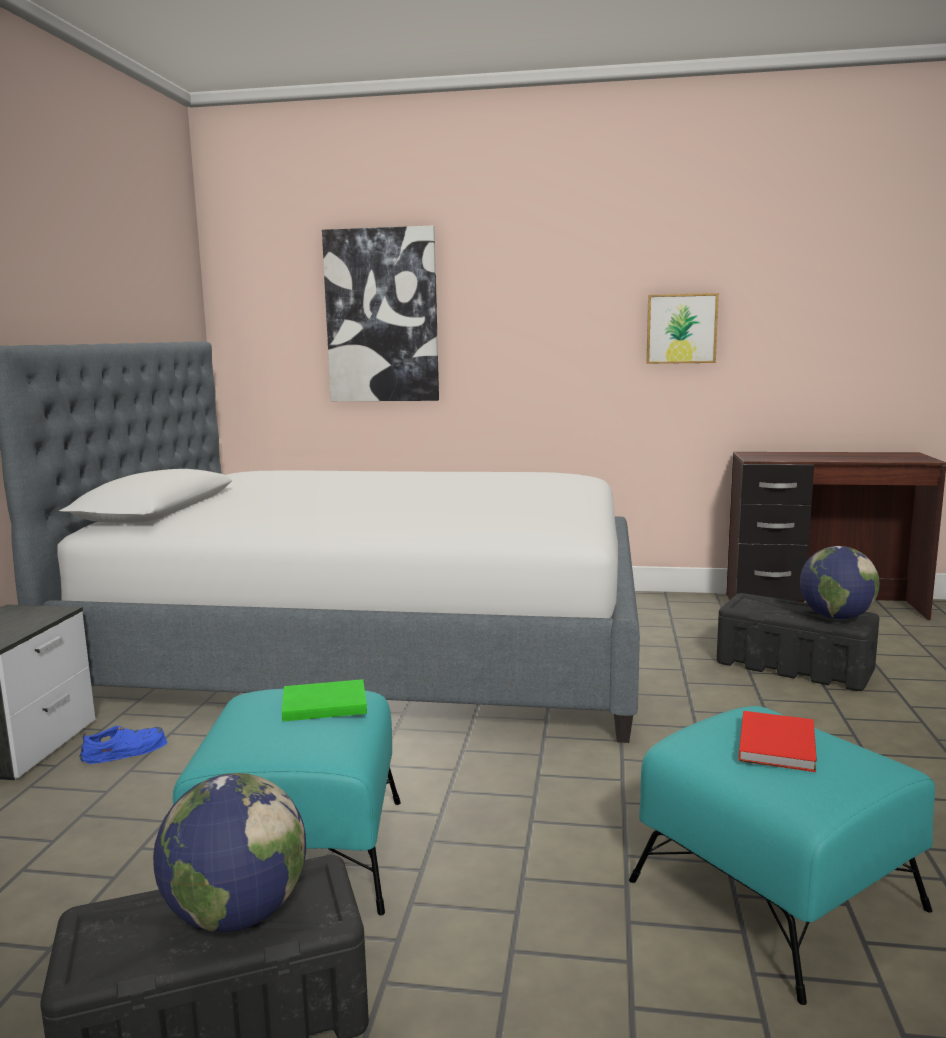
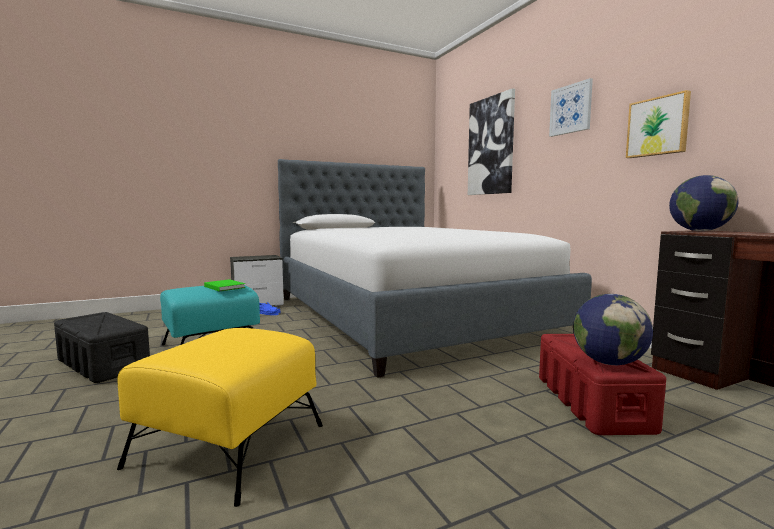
camera: 55 degrees right, 5 degrees down
globe [153,773,306,932] -> globe moved to [669,175,738,231]
turquoise ottoman [629,706,935,1005] -> yellow ottoman [117,328,323,507]
black storage box [716,593,879,691] -> red storage box [539,334,666,435]
red book [739,711,817,772] -> none
none -> picture [549,78,593,137]

